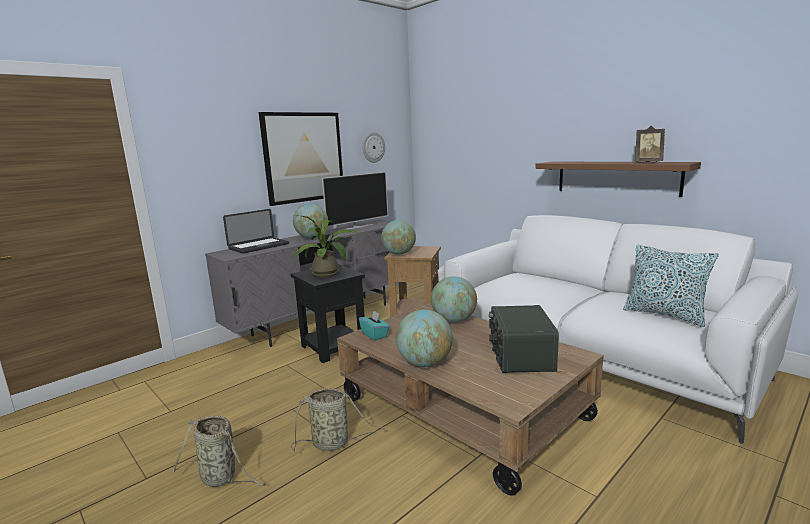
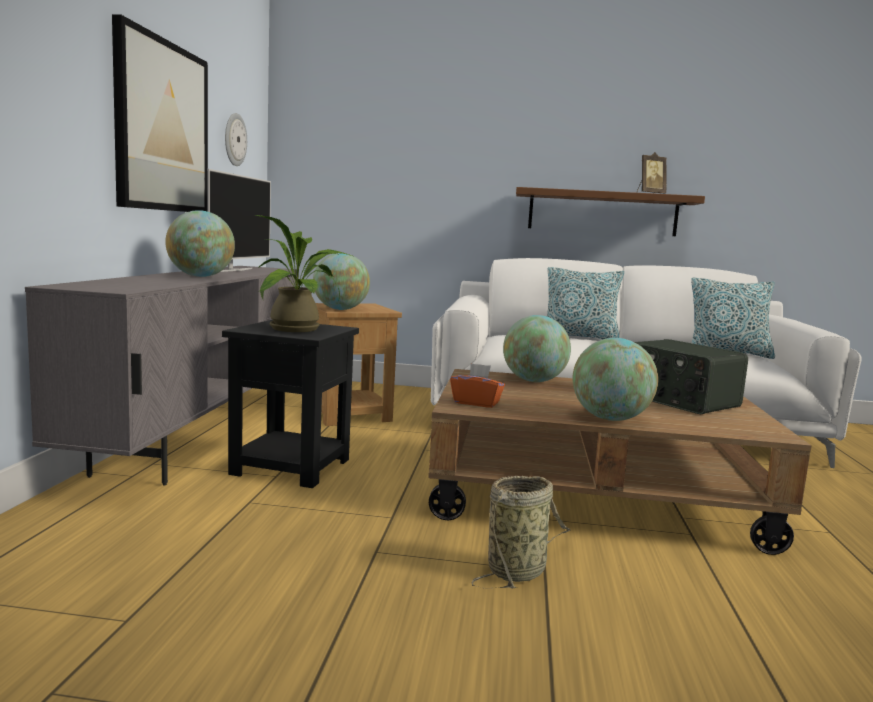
camera: 40 degrees left, 5 degrees down
basket [172,416,265,487] -> none
laptop [223,209,289,253] -> none
turquoise tissue box [359,311,390,340] -> orange tissue box [450,363,505,408]
none -> pillow [547,267,625,339]

